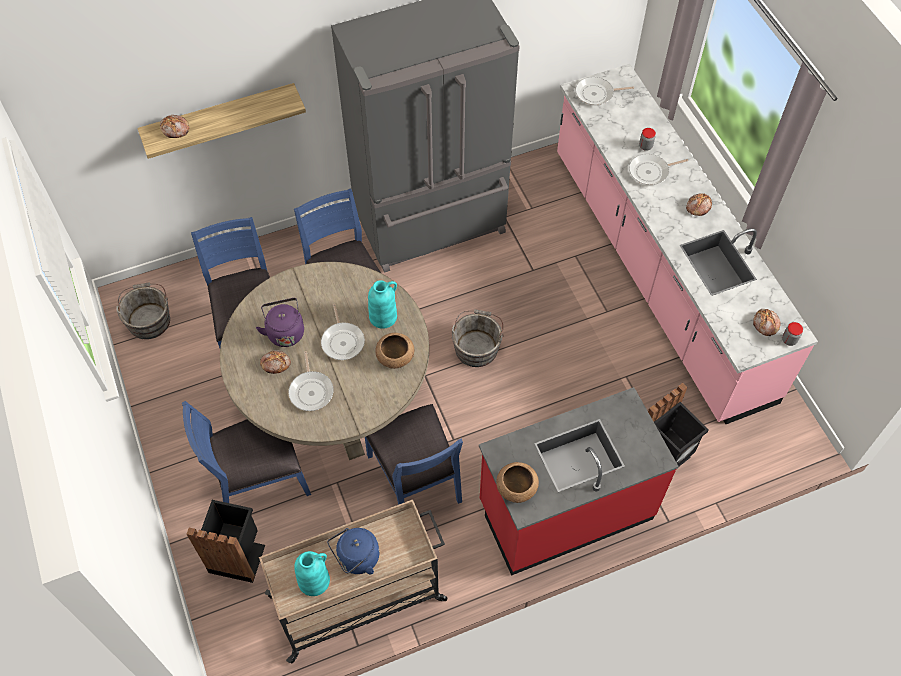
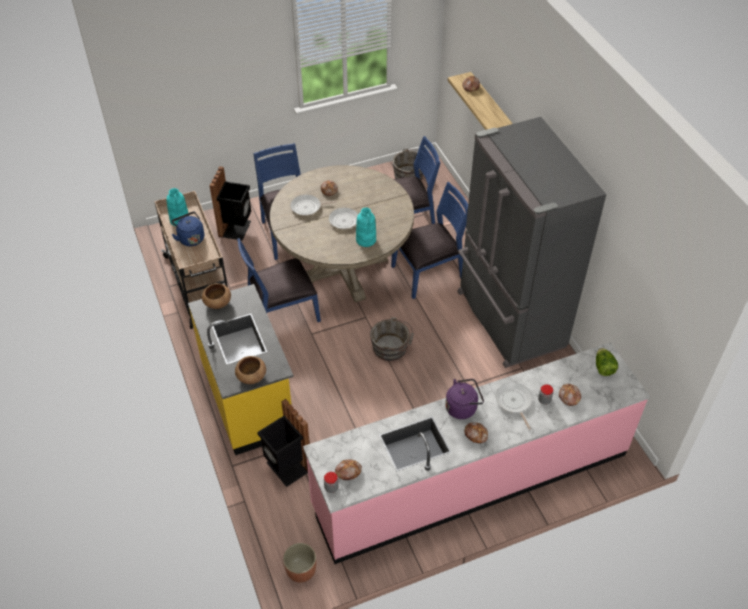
camera: 90 degrees right, 10 degrees down
purple kettle [256,298,304,347] -> purple kettle moved to [445,379,484,419]
brown bowl [375,333,415,369] -> brown bowl moved to [235,356,266,384]
red counter [479,387,679,576] -> yellow counter [188,284,294,455]
frying pan [575,77,634,105] -> lettuce [596,348,618,376]
none -> planter [283,543,316,583]
none -> bread [559,384,581,406]

